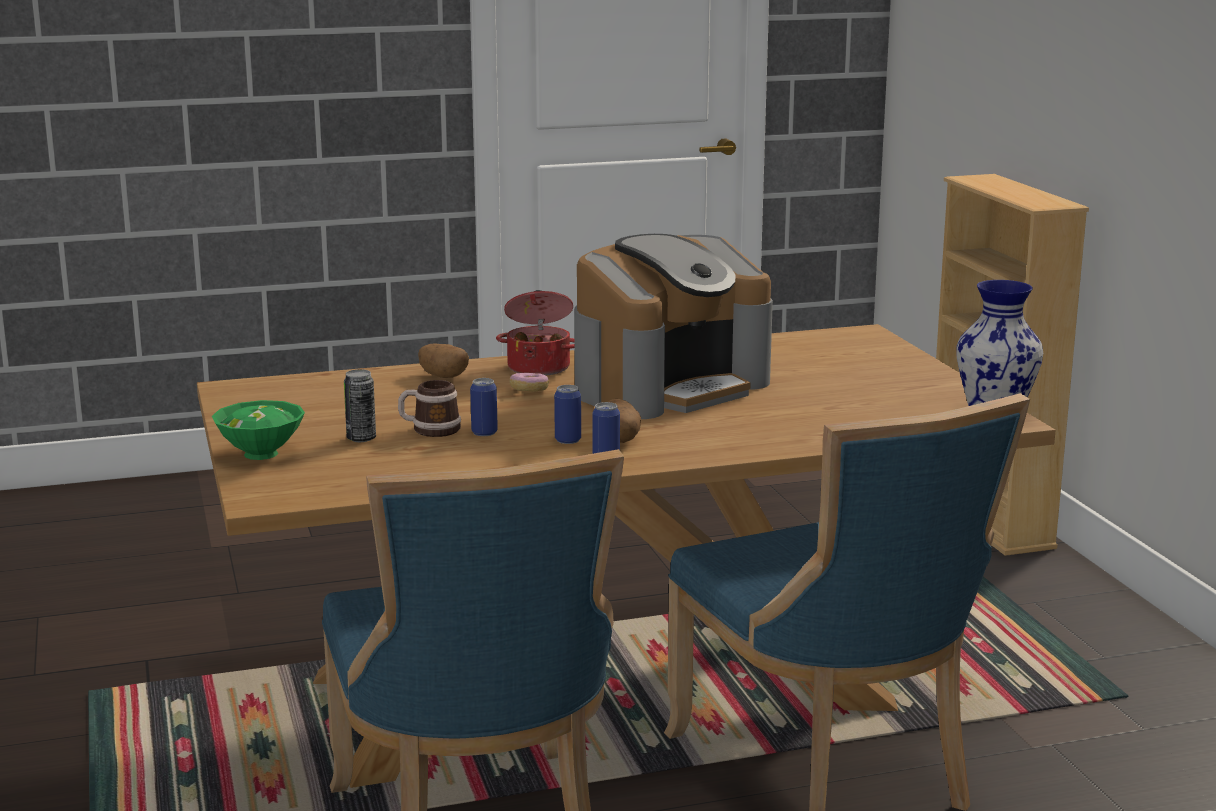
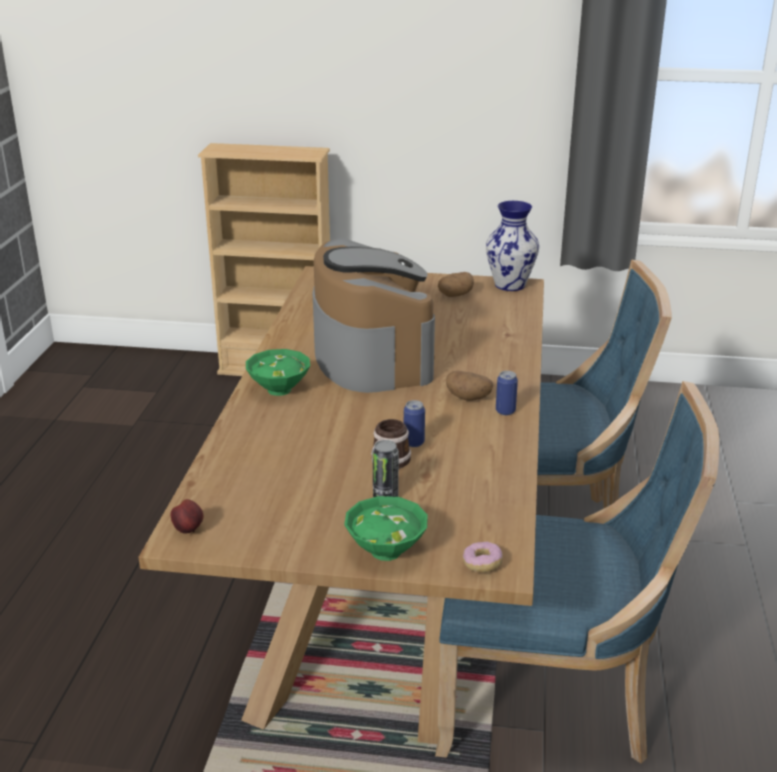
camera: 65 degrees left, 10 degrees up
potato [418,343,469,378] -> potato moved to [438,272,474,297]
cooking pot [496,290,574,376] -> green bowl [246,349,310,396]
donut [509,373,549,392] -> donut moved to [463,542,503,572]
can [554,385,581,444] -> none
none -> apple [171,499,204,534]

